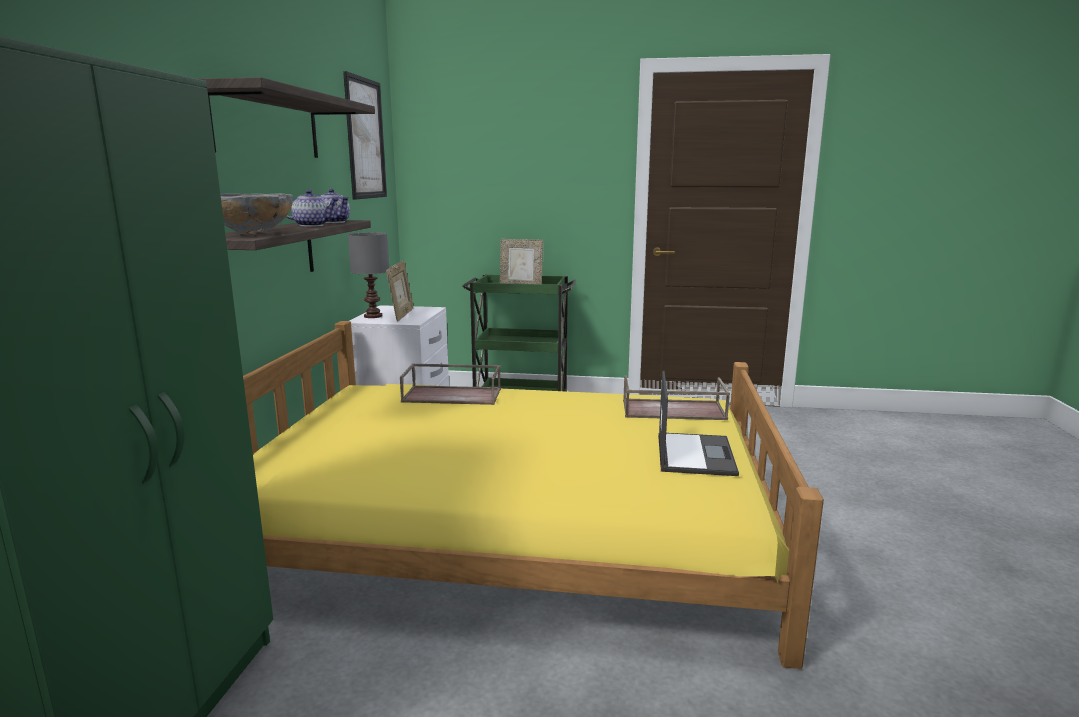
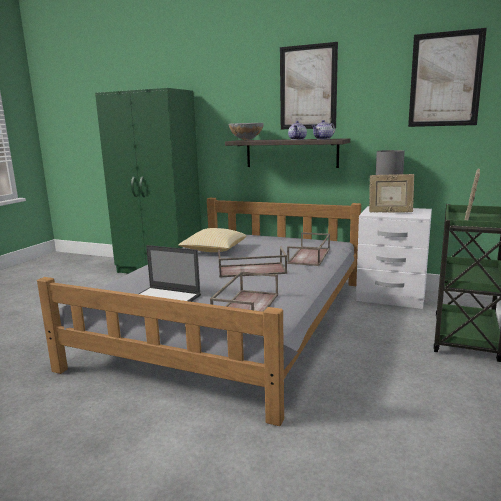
camera: 105 degrees right, 0 degrees up
shelf [200,77,375,158] -> picture [280,42,338,129]
yellow bed [243,321,824,669] -> grey bed [37,198,361,426]
none -> pillow [179,228,247,252]
none -> brown tray [218,247,287,278]

